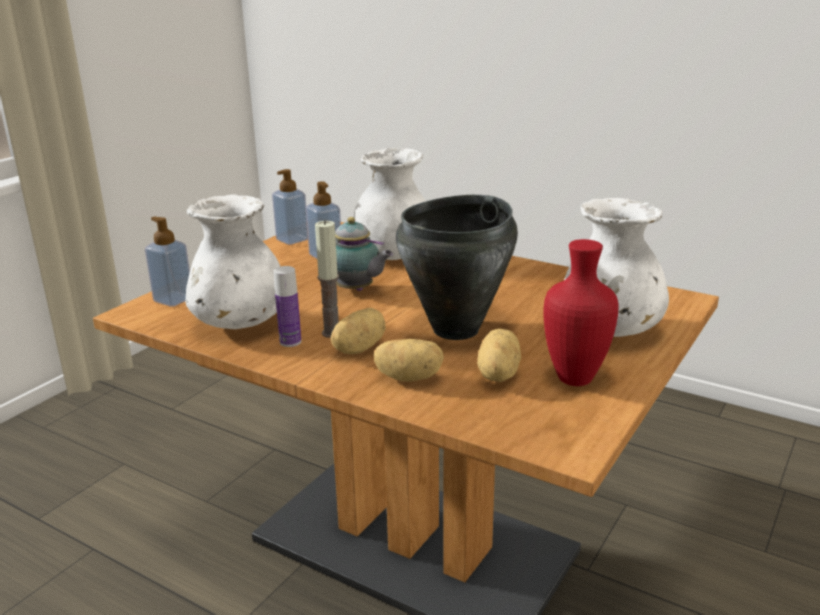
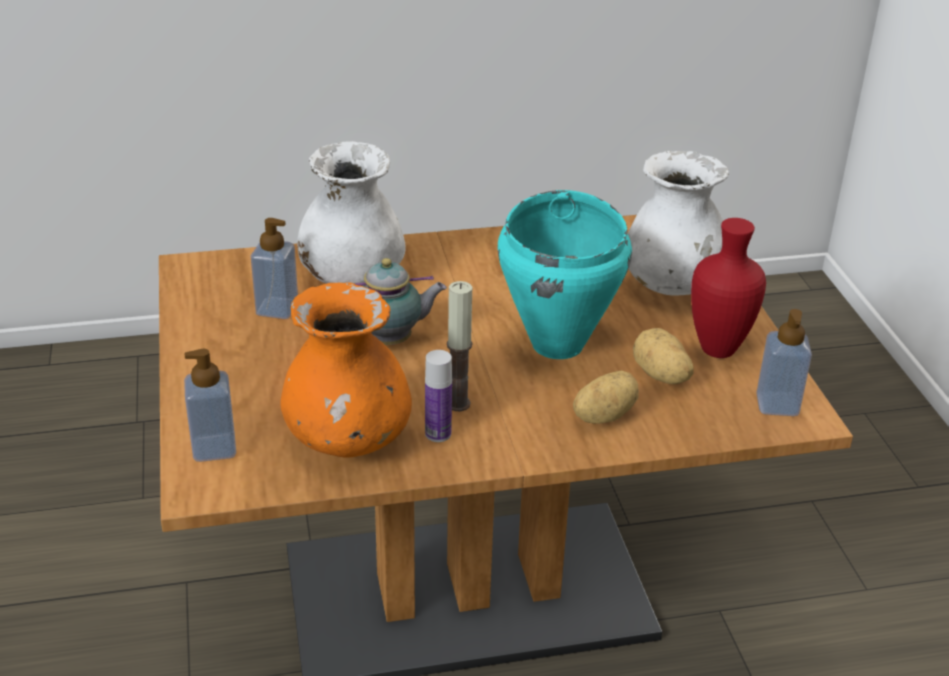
camera: 45 degrees left, 10 degrees up
white vase [185,194,280,329] -> orange vase [280,282,412,457]
soap dispenser [272,169,308,245] -> soap dispenser moved to [756,309,812,416]
potato [331,308,386,354] -> none
black cooking pot [396,195,518,340] -> turquoise cooking pot [497,190,632,359]

